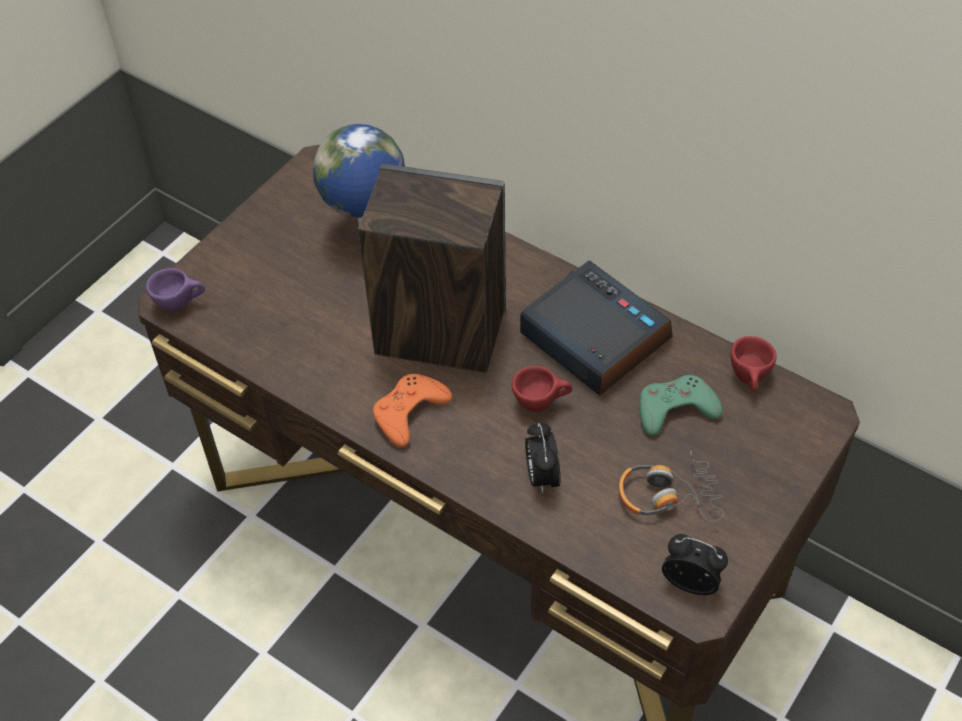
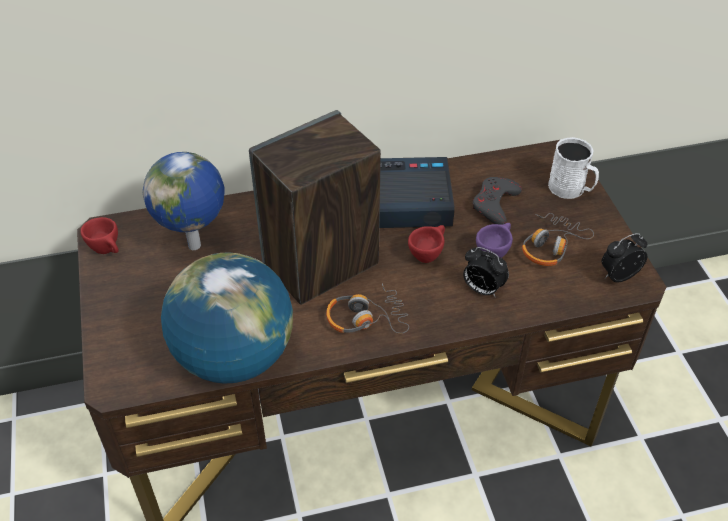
camera: 50 degrees left, 5 degrees down
purple cup [146,268,205,312] -> purple cup moved to [476,223,513,258]
orange game controller [373,374,452,448] -> headphones [326,283,409,334]
green game controller [639,375,723,436] -> grey game controller [473,177,522,225]
red cup [731,336,777,392] -> red cup moved to [80,217,119,254]
none -> globe [161,252,293,384]
none -> white mug [548,137,599,199]

